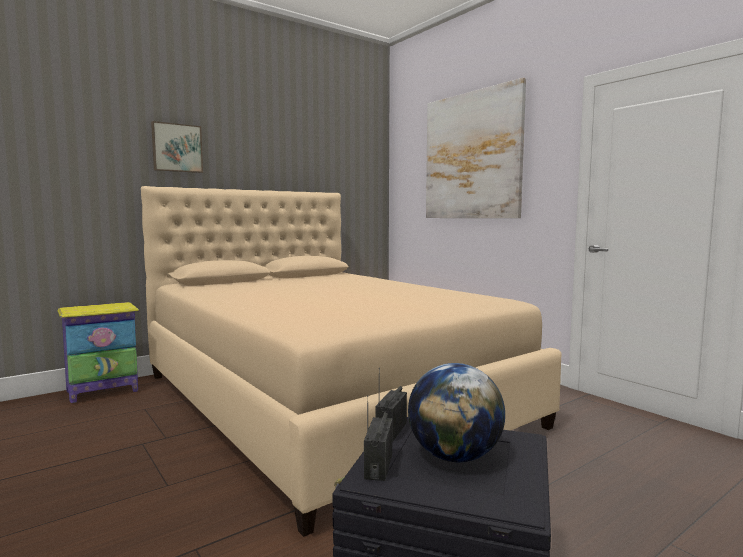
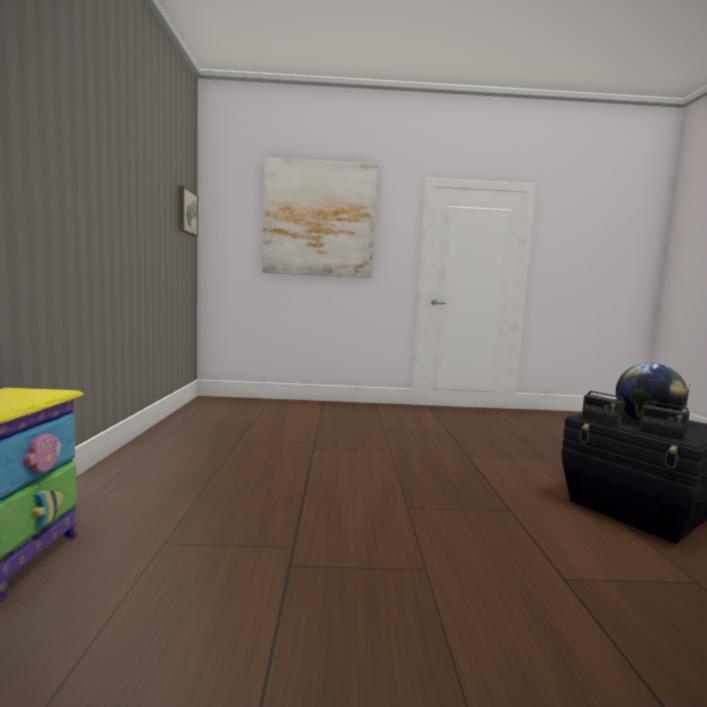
camera: 55 degrees left, 0 degrees up
beige bed [141,186,562,537] -> none
picture [151,121,203,173] -> picture moved to [179,186,198,236]

